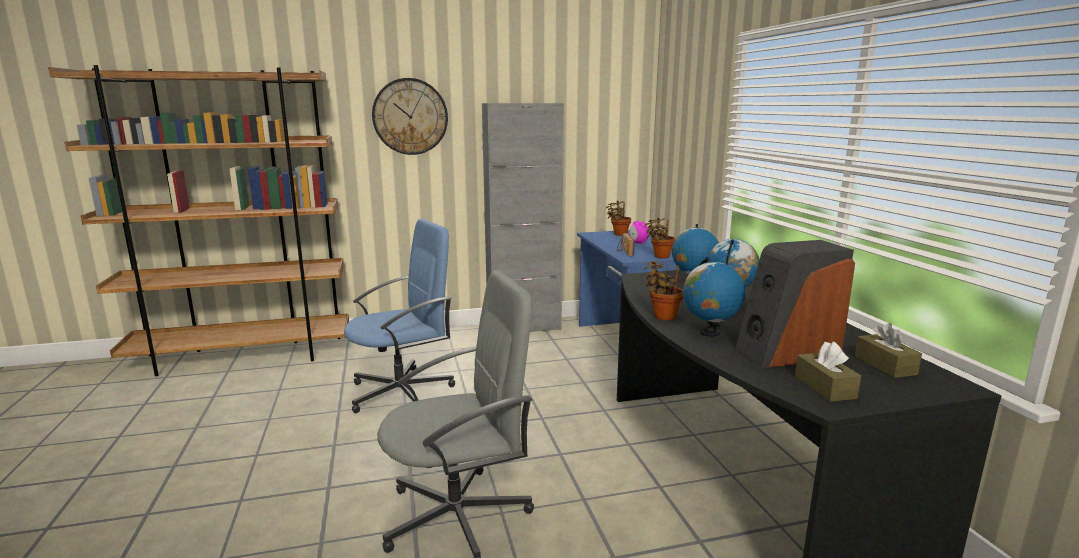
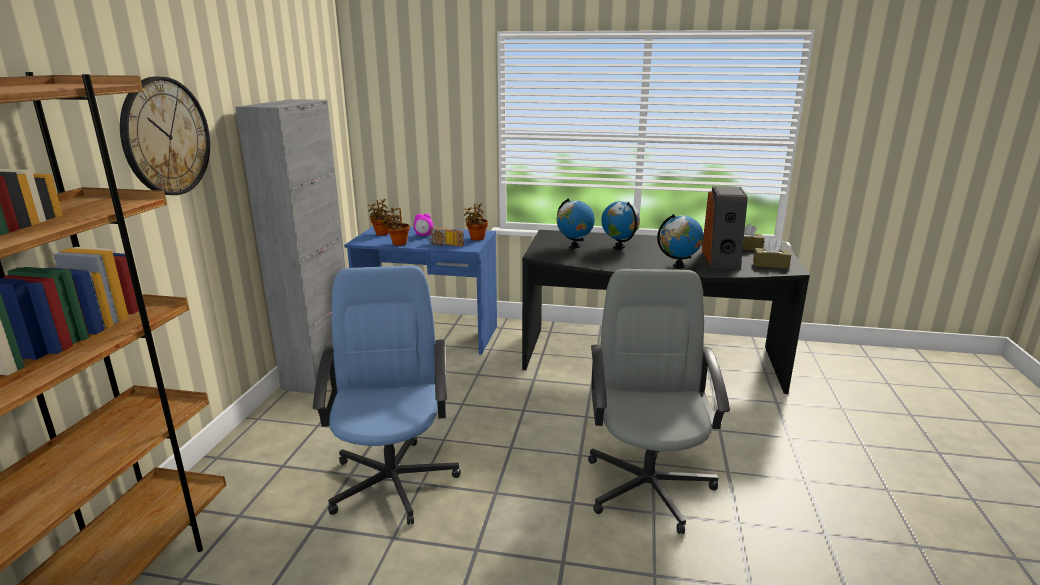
camera: 65 degrees left, 5 degrees up
potted plant [644,260,683,320] -> potted plant moved to [380,207,410,246]

